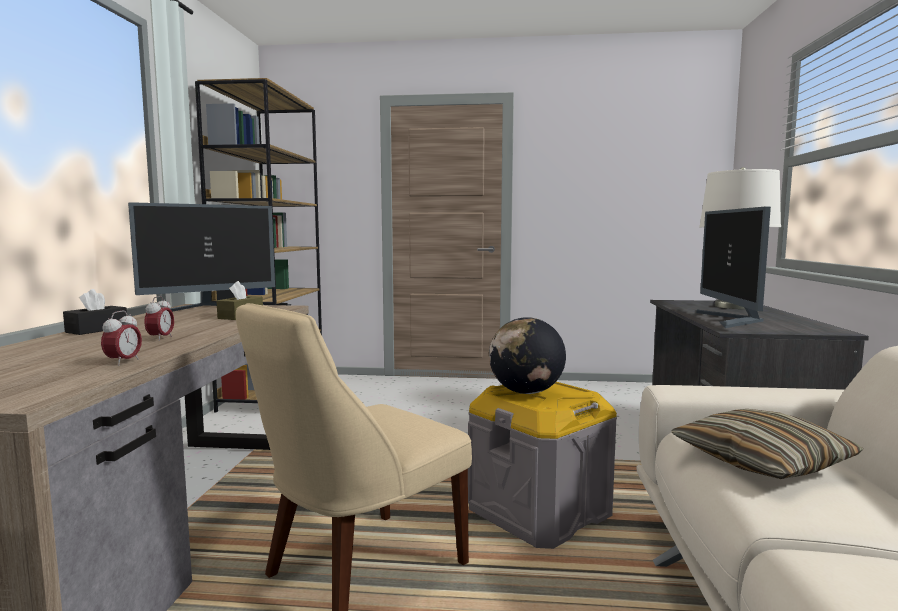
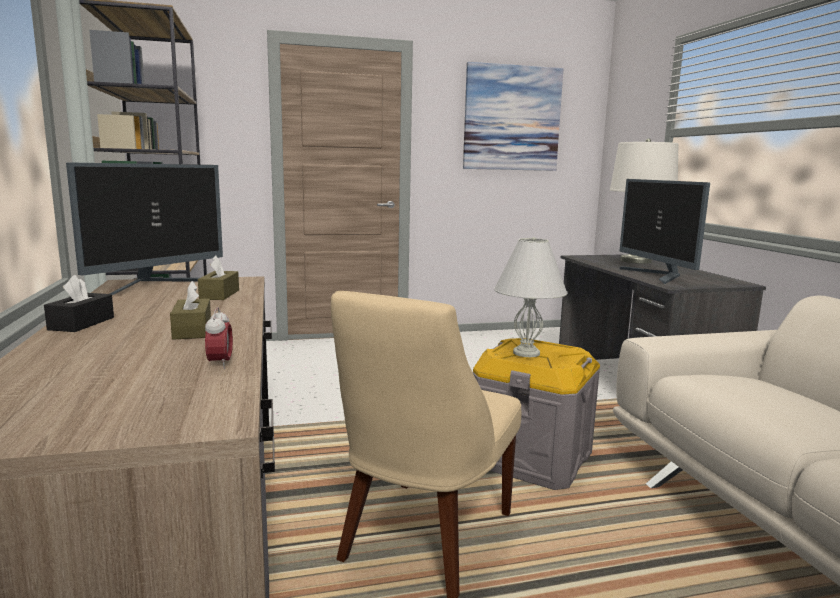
camera: 20 degrees left, 5 degrees up
alarm clock [144,296,174,341] -> brown tissue box [170,281,211,340]
globe [489,317,566,394] -> white table lamp [494,237,568,357]
pillow [671,409,864,479] -> none
none -> picture [463,62,563,171]

